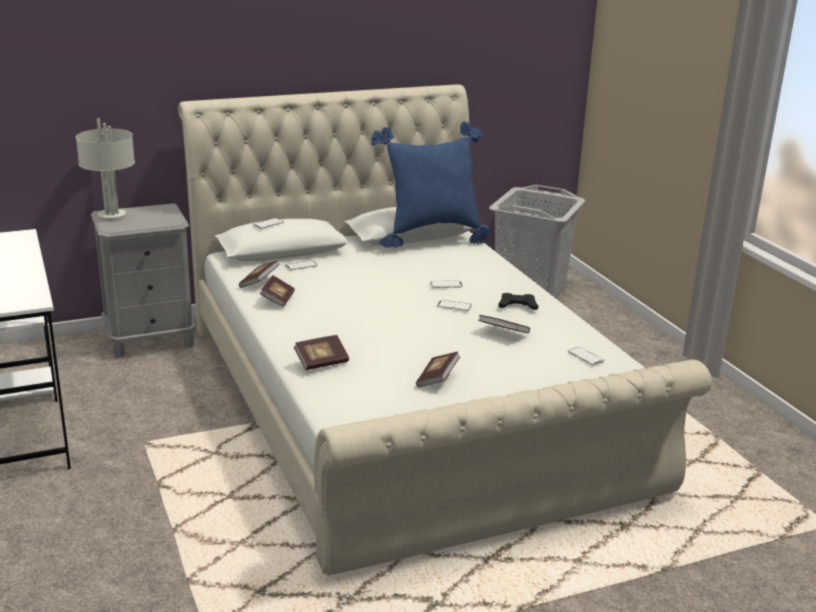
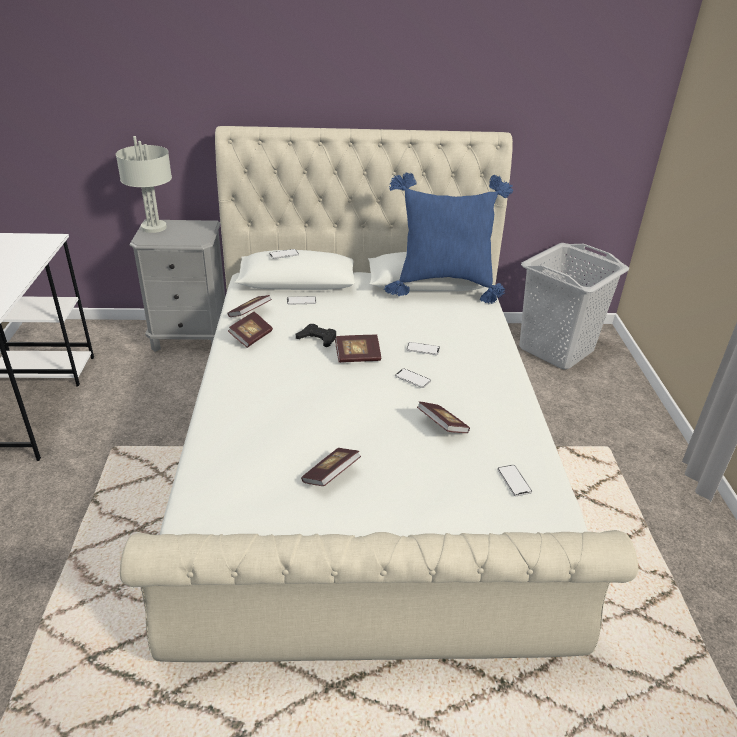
camera: 20 degrees right, 10 degrees up
book [294,335,349,370] -> book moved to [335,335,381,363]
black game controller [498,293,538,310] -> black game controller moved to [296,324,336,347]

